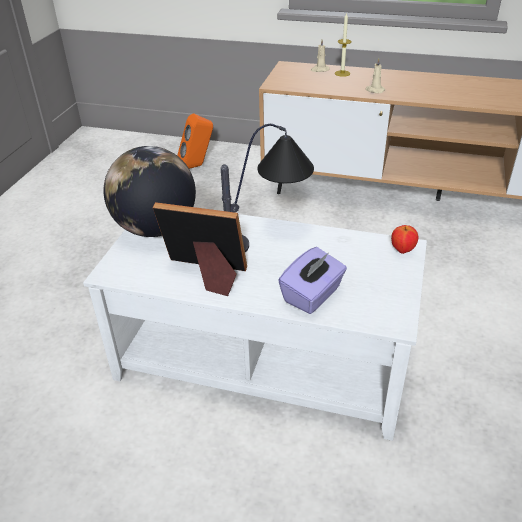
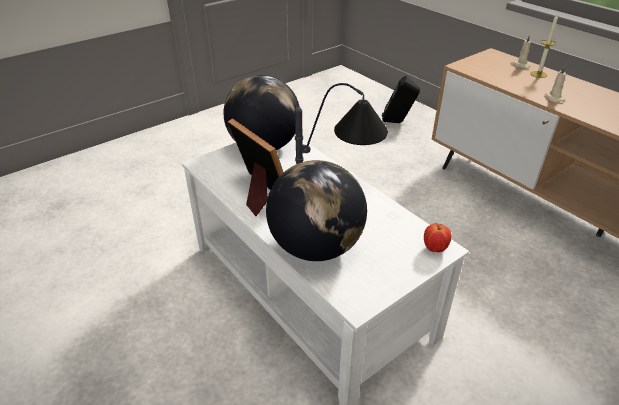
camera: 35 degrees right, 0 degrees up
orange speaker [177,113,213,169] -> black speaker [382,76,420,123]
purple tissue box [278,247,347,314] -> globe [266,160,367,261]

